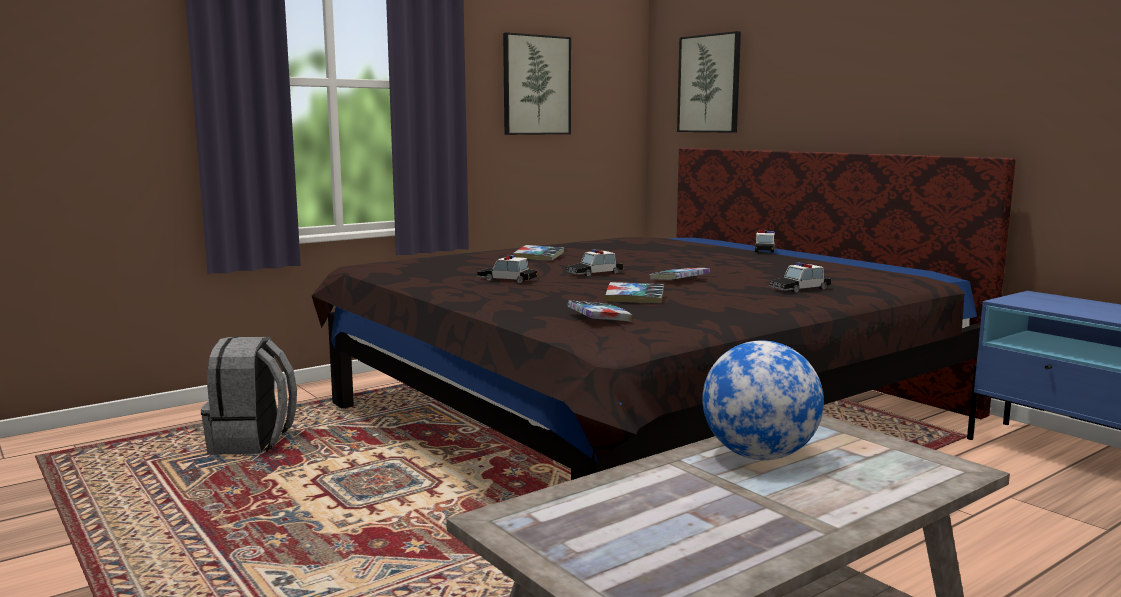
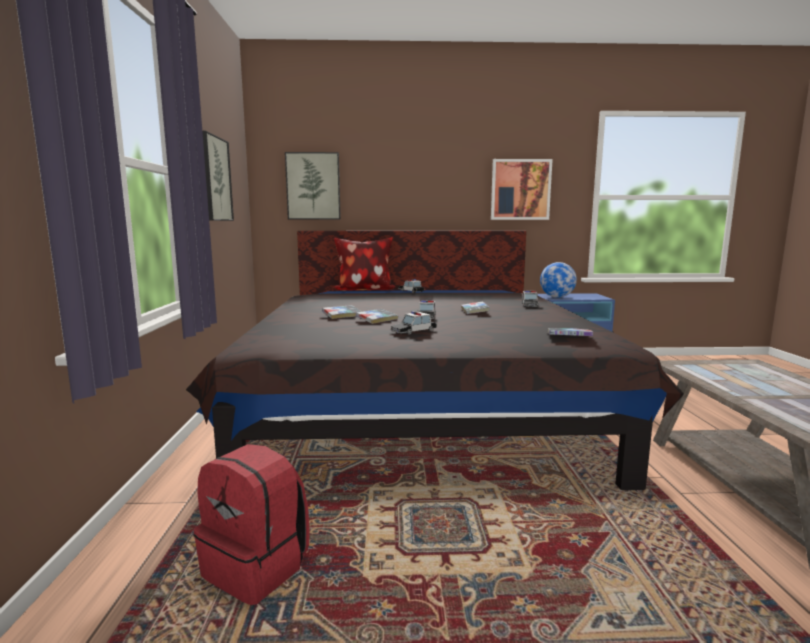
camera: 55 degrees left, 0 degrees up
grey backpack [201,336,297,454] -> red backpack [193,444,310,605]
book [605,282,664,303] -> book moved to [356,309,398,324]
globe [702,340,824,460] -> globe moved to [540,262,577,298]
none -> pillow [334,237,395,291]
none -> picture [491,159,553,220]

